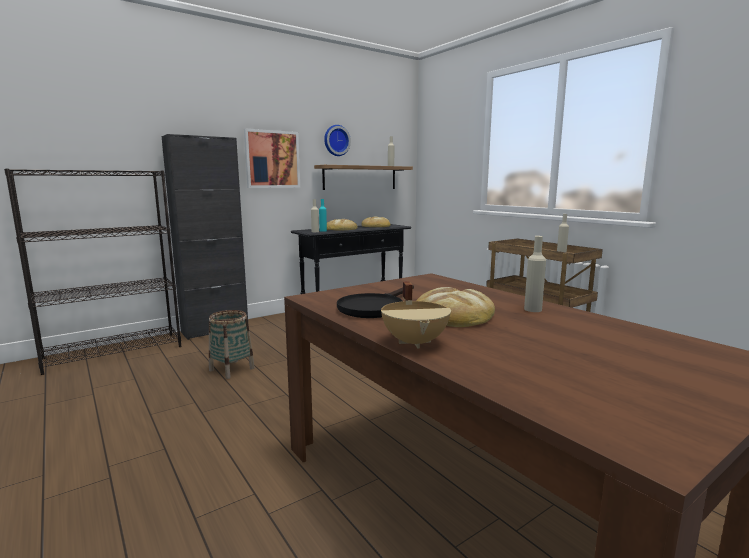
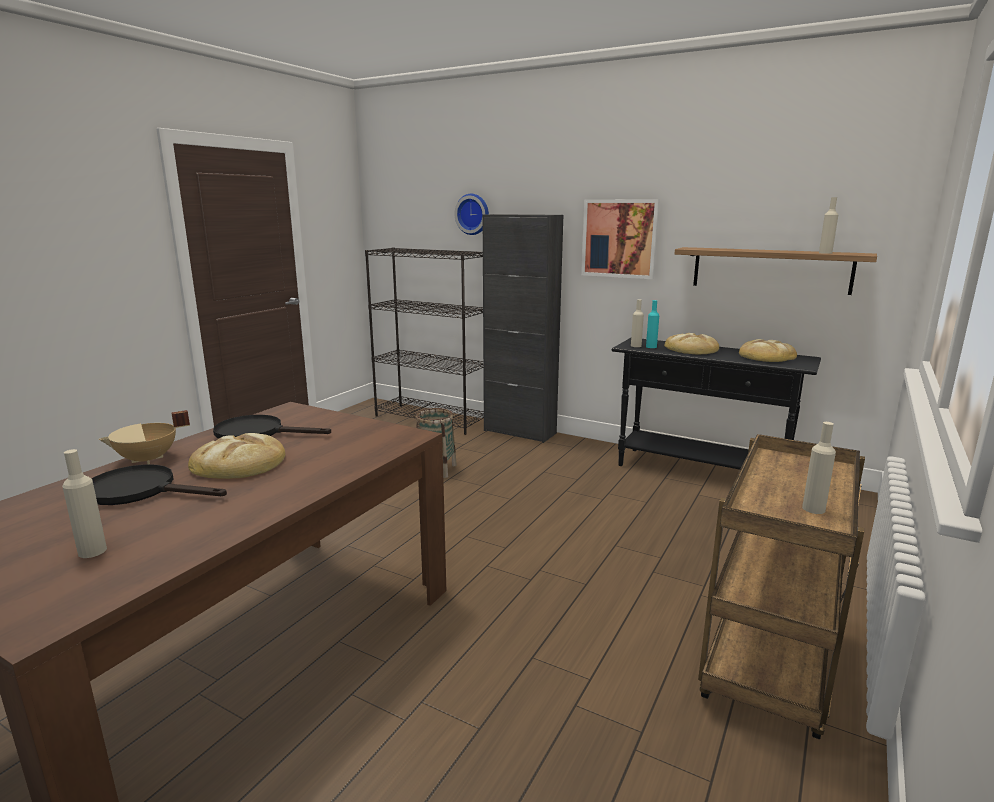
camera: 65 degrees right, 5 degrees up
wall clock [324,125,351,156] -> wall clock moved to [454,194,489,235]
beige bottle [524,236,546,312] -> beige bottle moved to [62,449,107,558]
none -> black frying pan [92,464,227,505]

